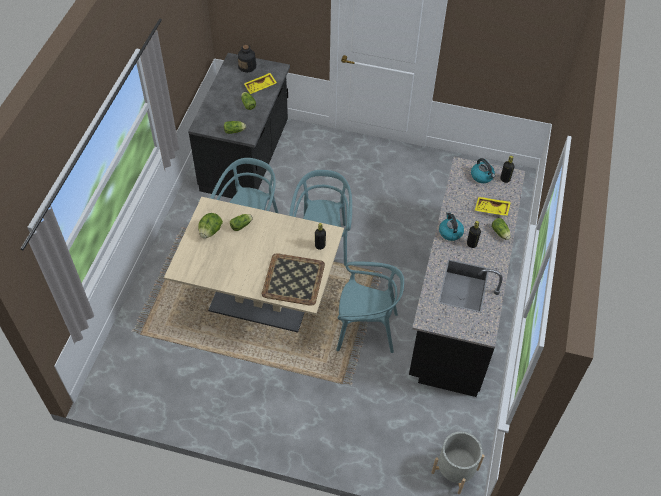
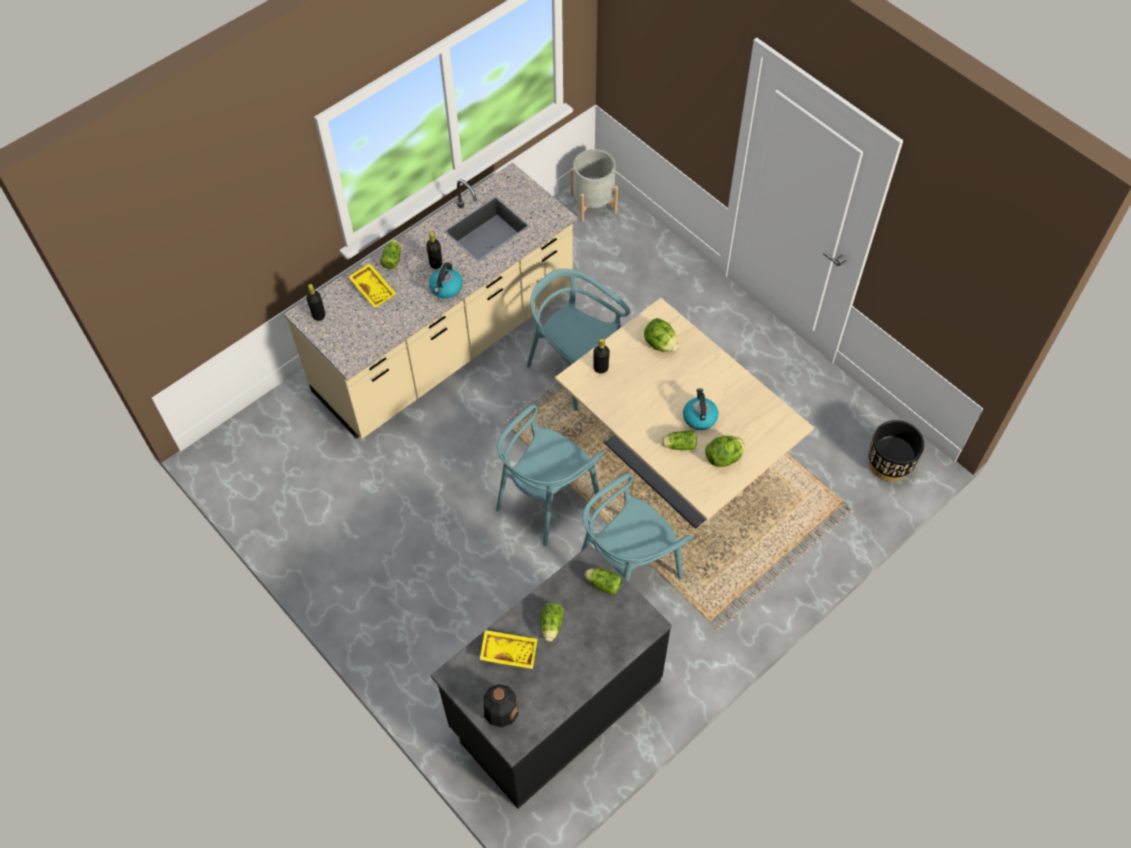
camera: 145 degrees left, 5 degrees up
tray [262,253,325,306] -> lettuce [644,318,679,352]
black counter [409,157,525,397] -> beige counter [284,163,578,439]
kettle [471,158,495,183] -> kettle moved to [683,388,718,430]
none -> black planter [869,420,924,482]

